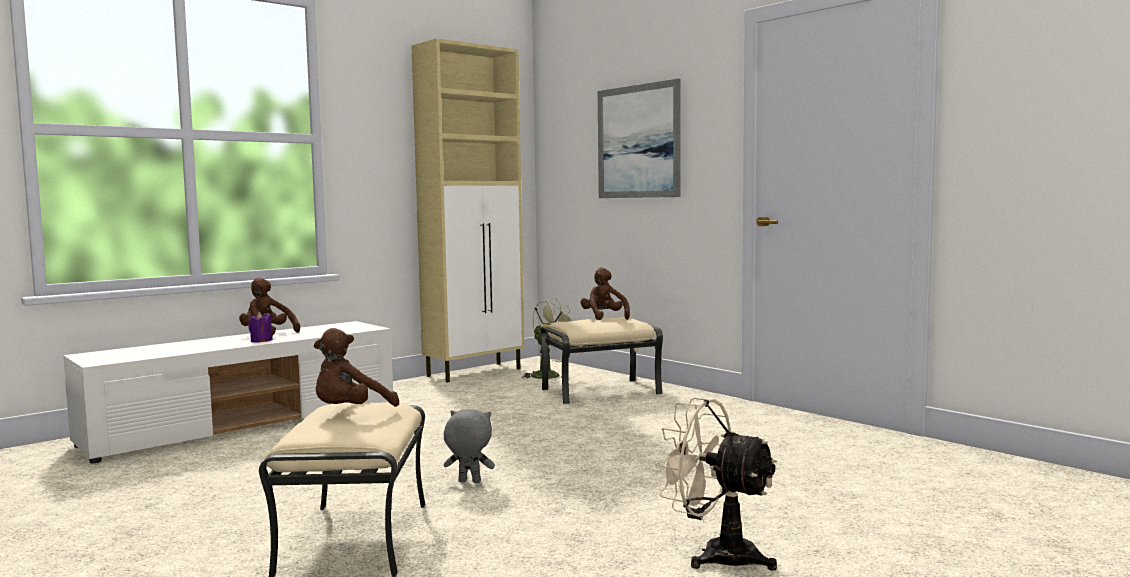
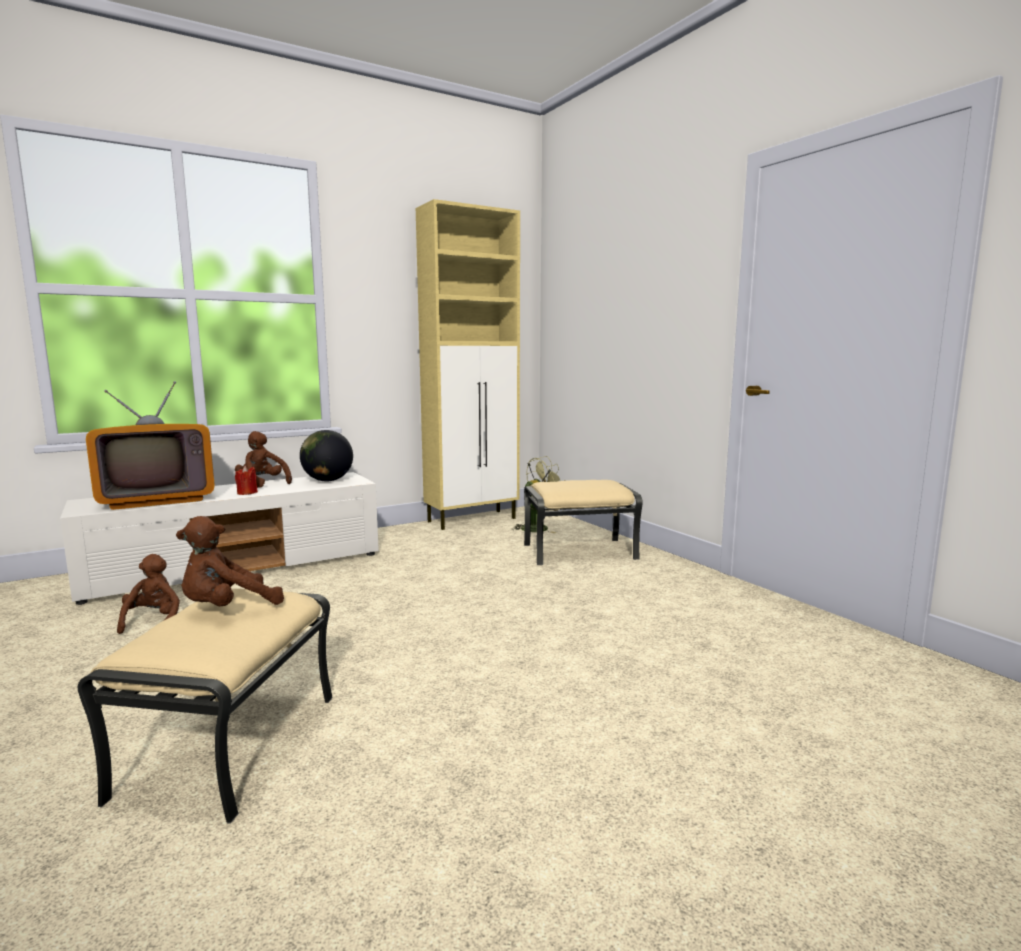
camera: 10 degrees right, 5 degrees up
purple candle [248,312,273,343] -> red candle [235,466,258,495]
grey plush toy [444,409,495,483] -> none
brown plush toy [580,267,630,320] -> brown plush toy moved to [117,554,180,634]
picture [598,79,681,198] -> none
beige fan [655,398,777,571] -> none
none -> television [86,381,215,510]
none -> globe [300,430,353,481]

